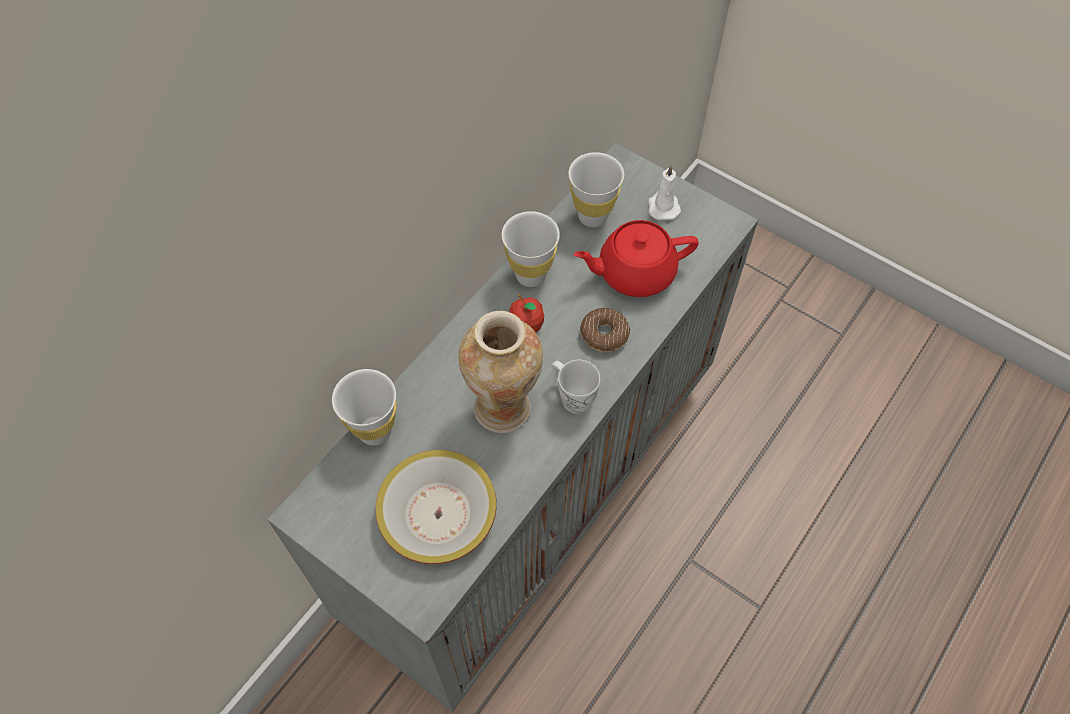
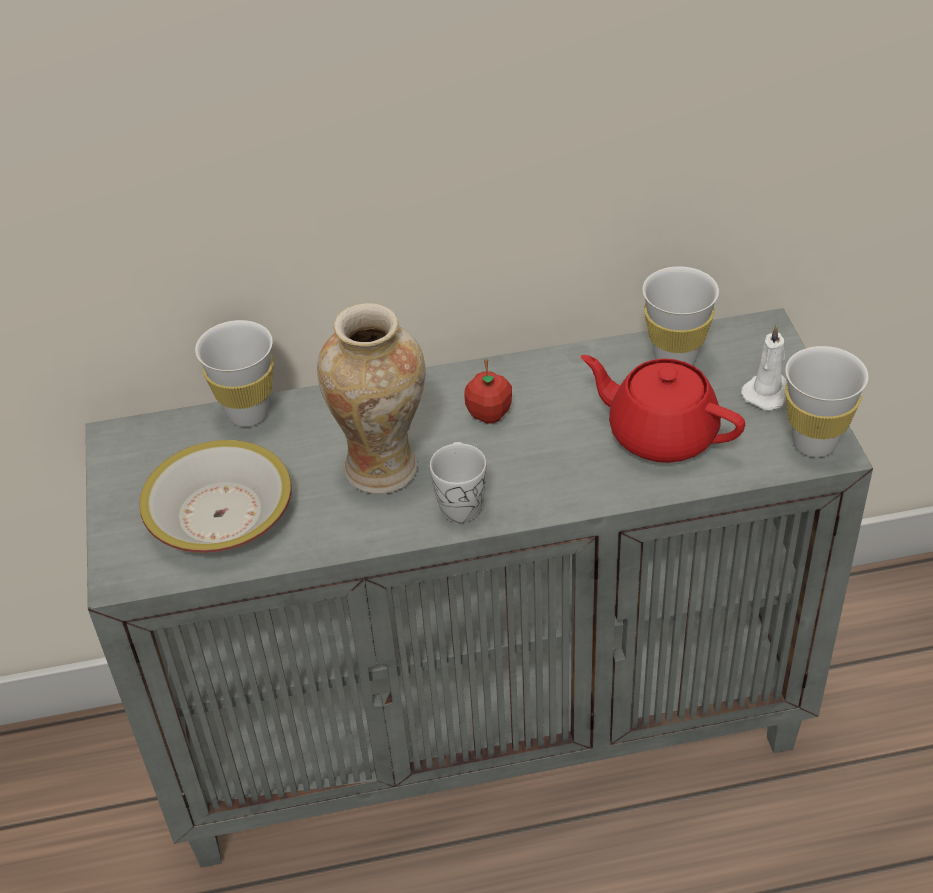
camera: 45 degrees right, 15 degrees down
white cup [502,211,560,287] -> white cup moved to [785,346,868,458]
donut [580,308,630,352] -> none

